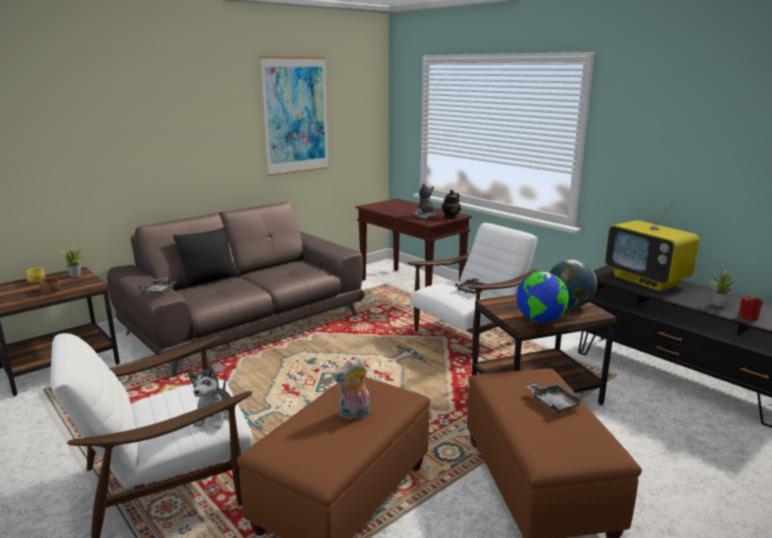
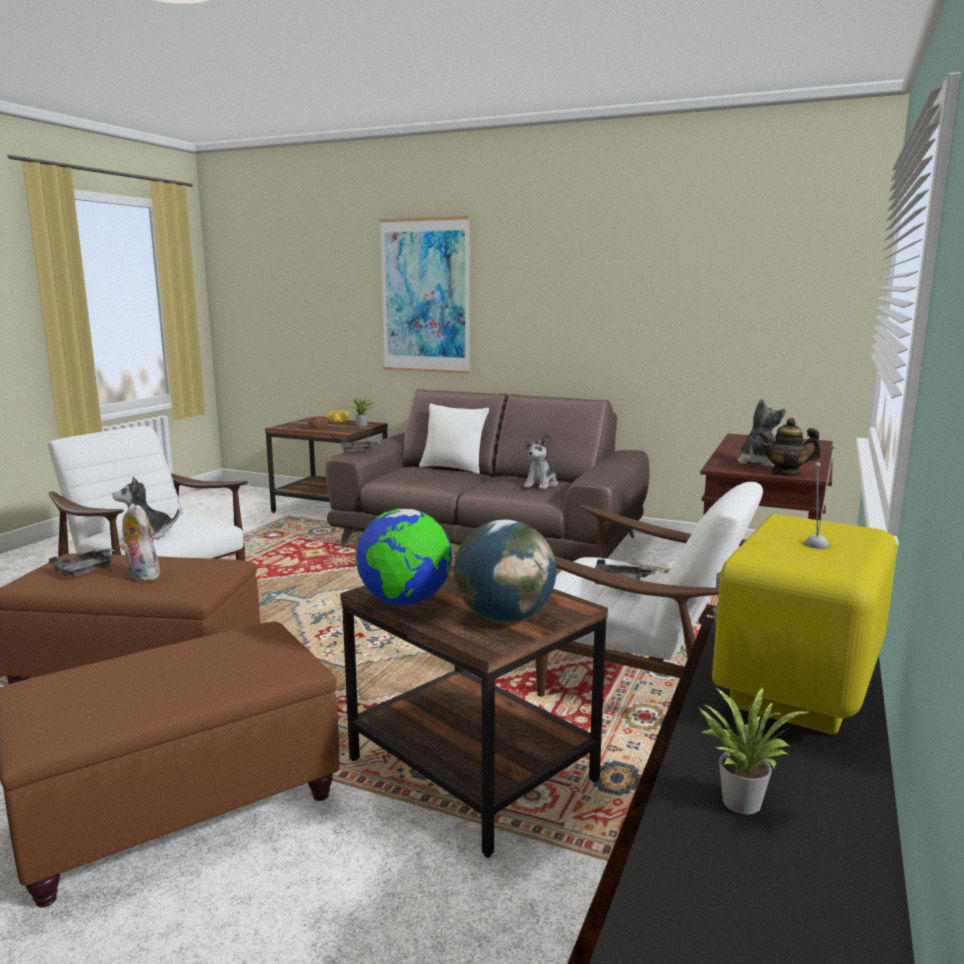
camera: 65 degrees right, 5 degrees down
black pillow [173,226,239,289] -> white pillow [419,403,489,474]
picture [260,56,329,176] -> picture moved to [379,216,471,374]
grey tray [526,383,584,414] -> grey tray moved to [49,548,116,577]
red candle [738,295,763,321] -> none
none -> plush toy [524,435,558,489]

